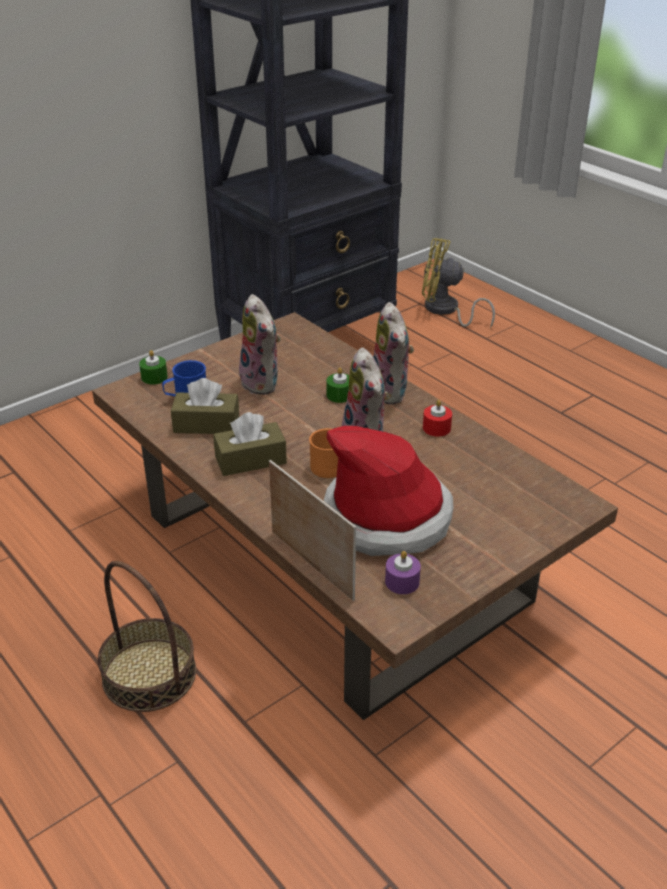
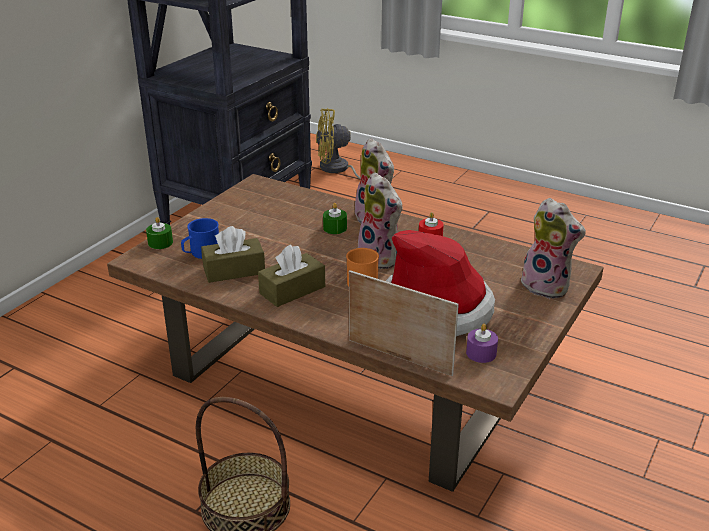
camera: 20 degrees left, 5 degrees down
plush toy [237,294,281,395] -> plush toy moved to [521,198,586,299]

